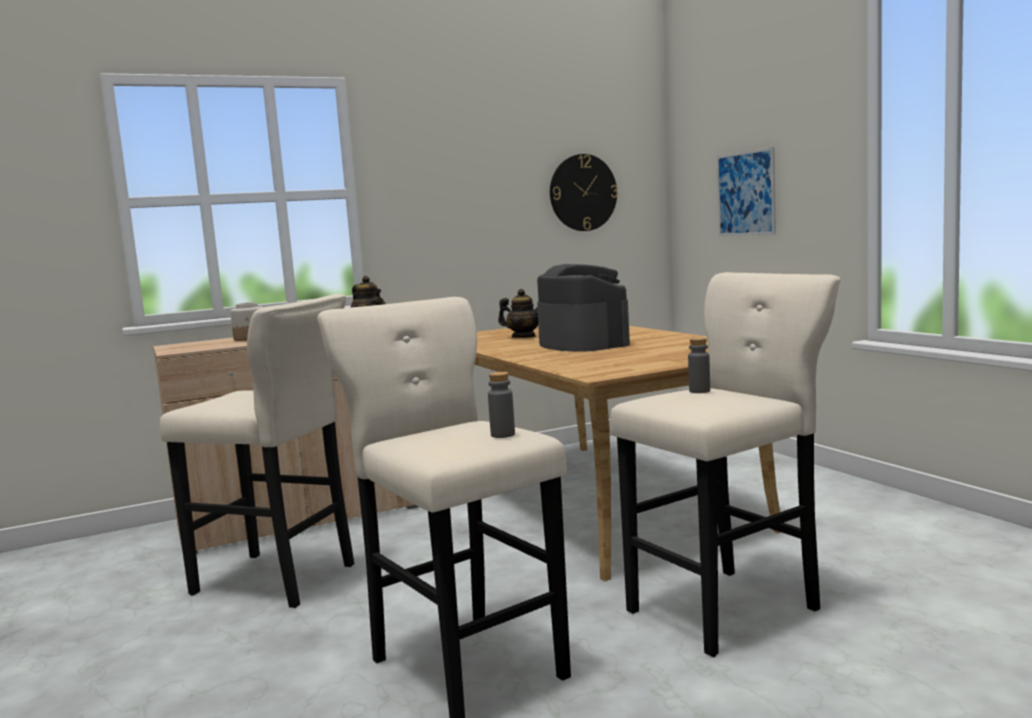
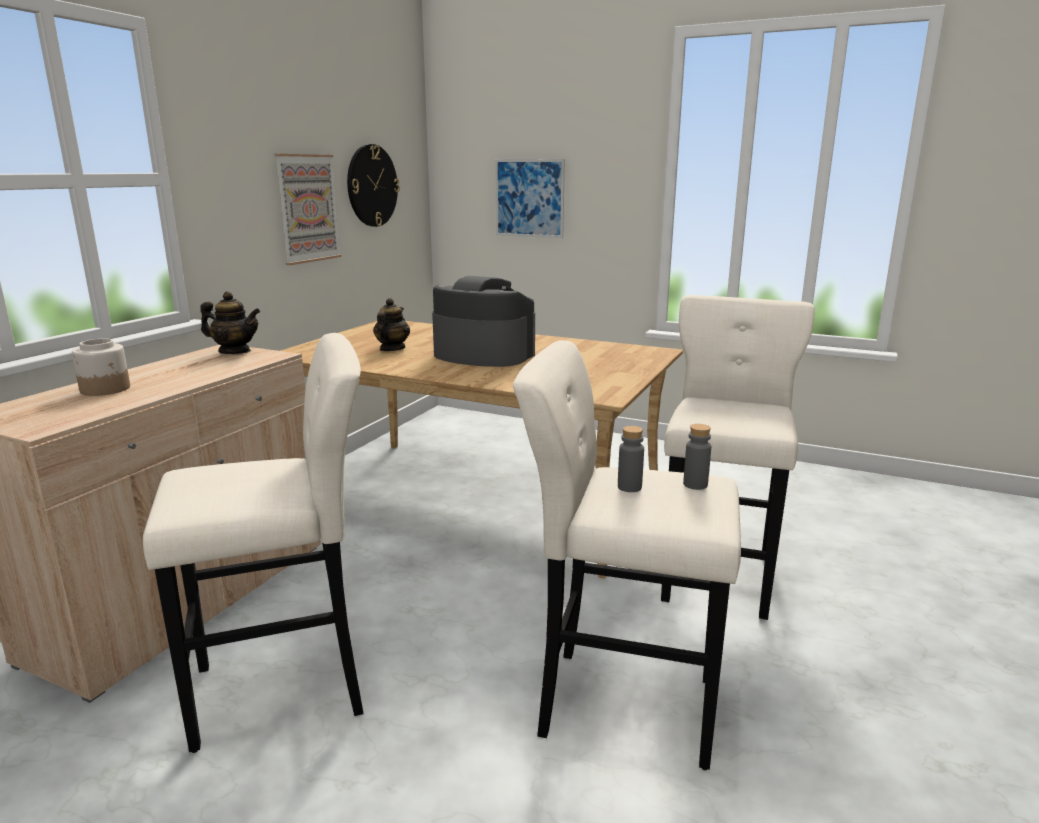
camera: 40 degrees left, 10 degrees up
teapot [498,289,538,338] -> teapot turned 60 degrees counterclockwise [373,298,410,351]
grey bottle [688,337,710,393] -> grey bottle moved to [618,426,644,492]
none -> picture [275,154,341,265]

